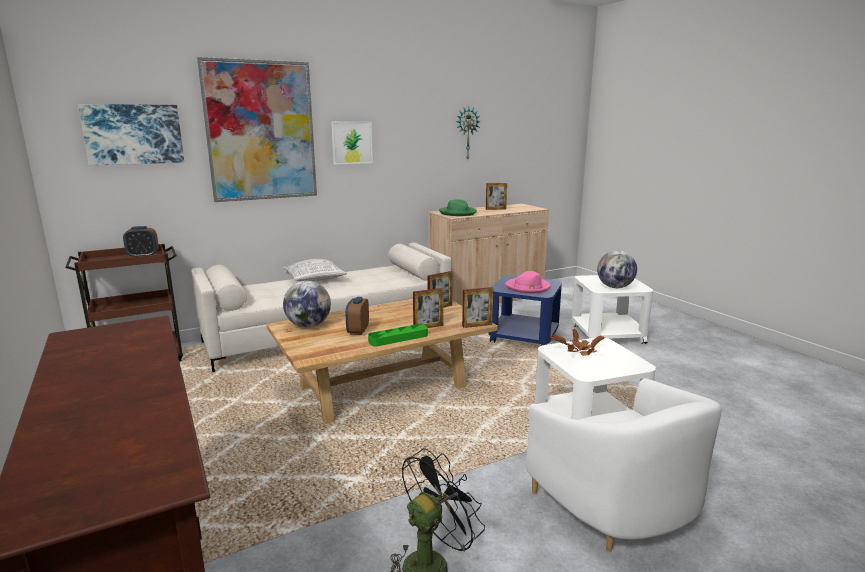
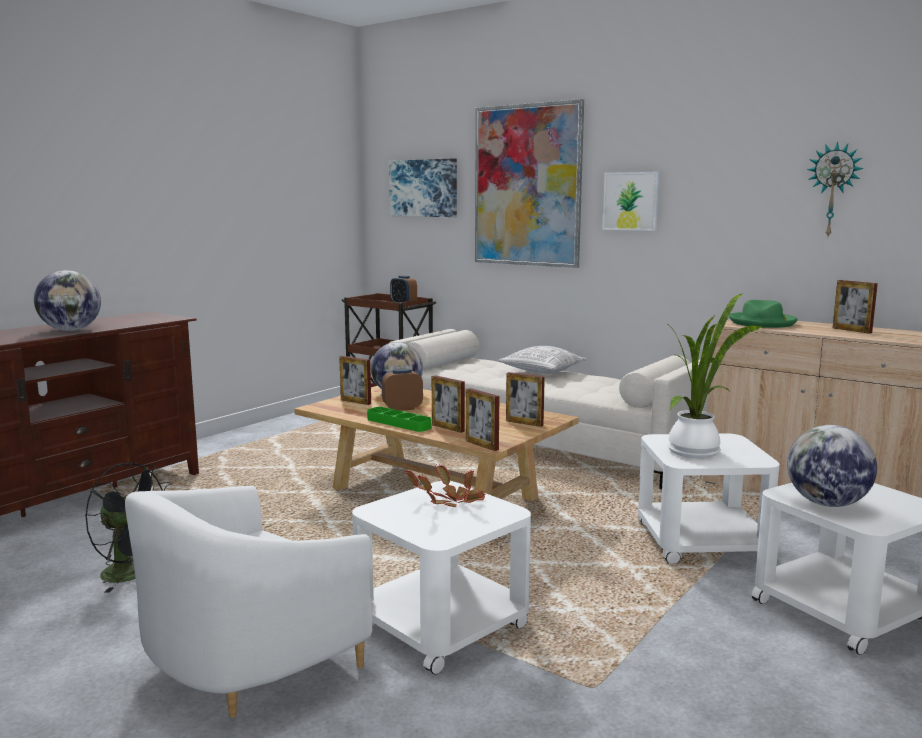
camera: 65 degrees right, 5 degrees down
blue side table [488,275,562,346] -> white side table [638,433,779,563]
pink hat [505,271,551,294] -> potted plant [666,293,762,458]
none -> globe [34,270,101,331]
none -> picture frame [339,356,371,405]

